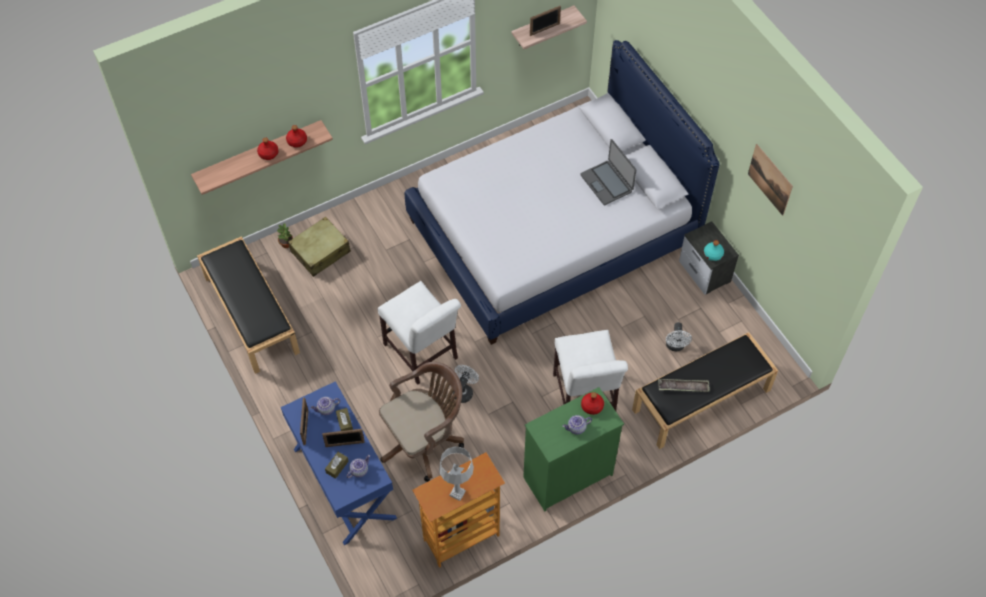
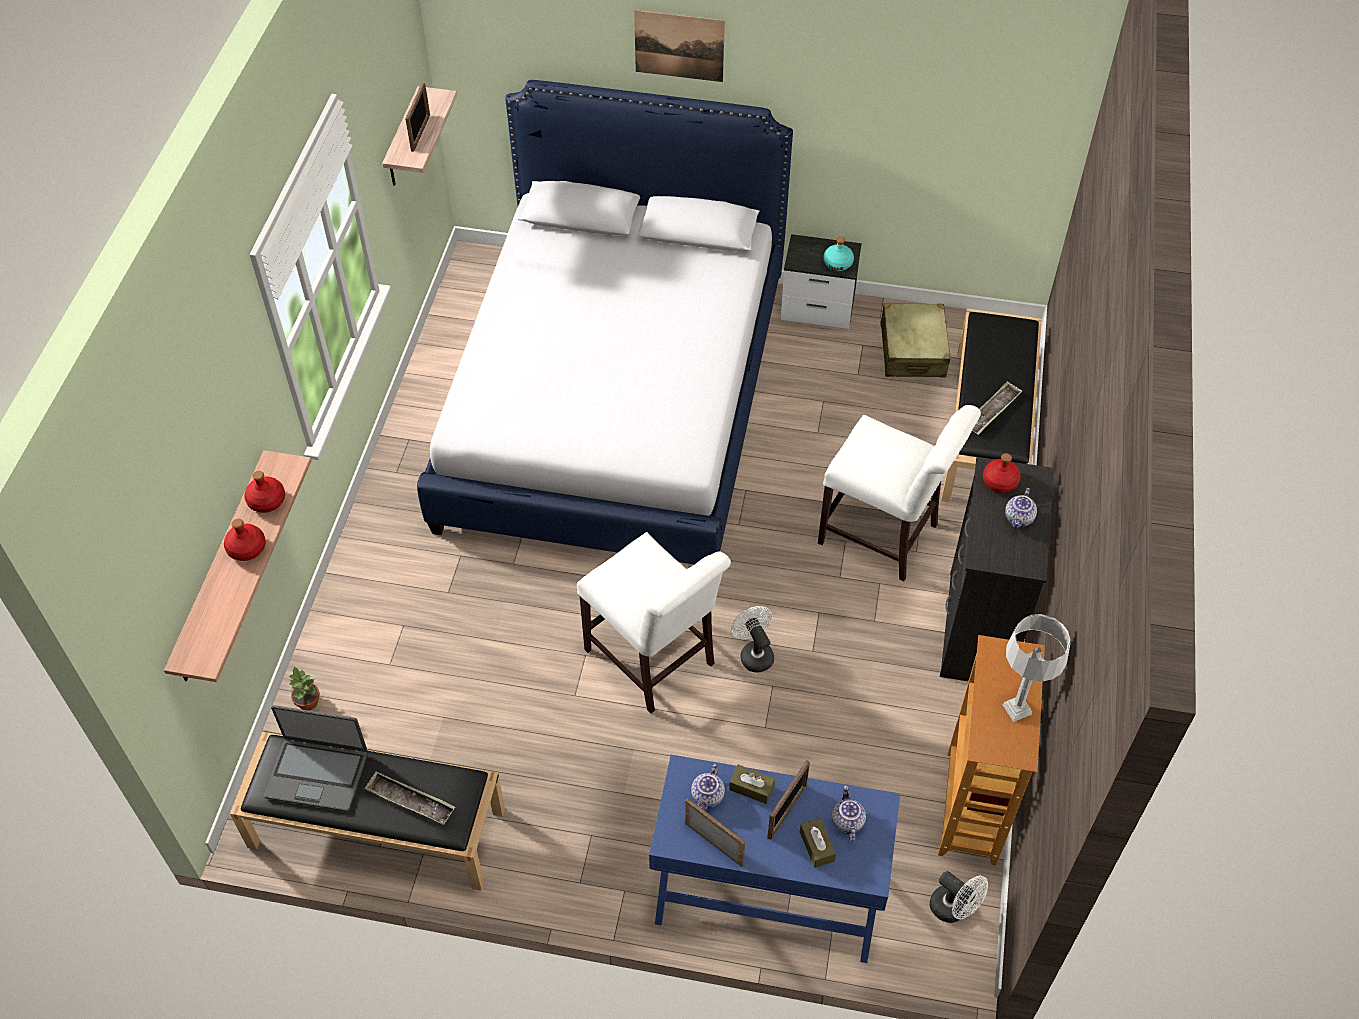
camera: 50 degrees left, 5 degrees down
beige suitcase [288,217,351,277] -> beige suitcase moved to [881,303,951,378]
white chair [378,281,461,385] -> white chair turned 45 degrees clockwise [577,532,731,714]
brown office chair [379,362,464,482] -> none
green dresser [523,387,624,511] -> black dresser [940,457,1053,681]
laptop [580,139,636,205] -> laptop moved to [264,705,367,812]
white fan [666,322,692,351] -> white fan moved to [929,871,988,923]
picture [748,144,793,216] -> picture moved to [634,10,725,82]
none -> tray [364,772,455,825]

